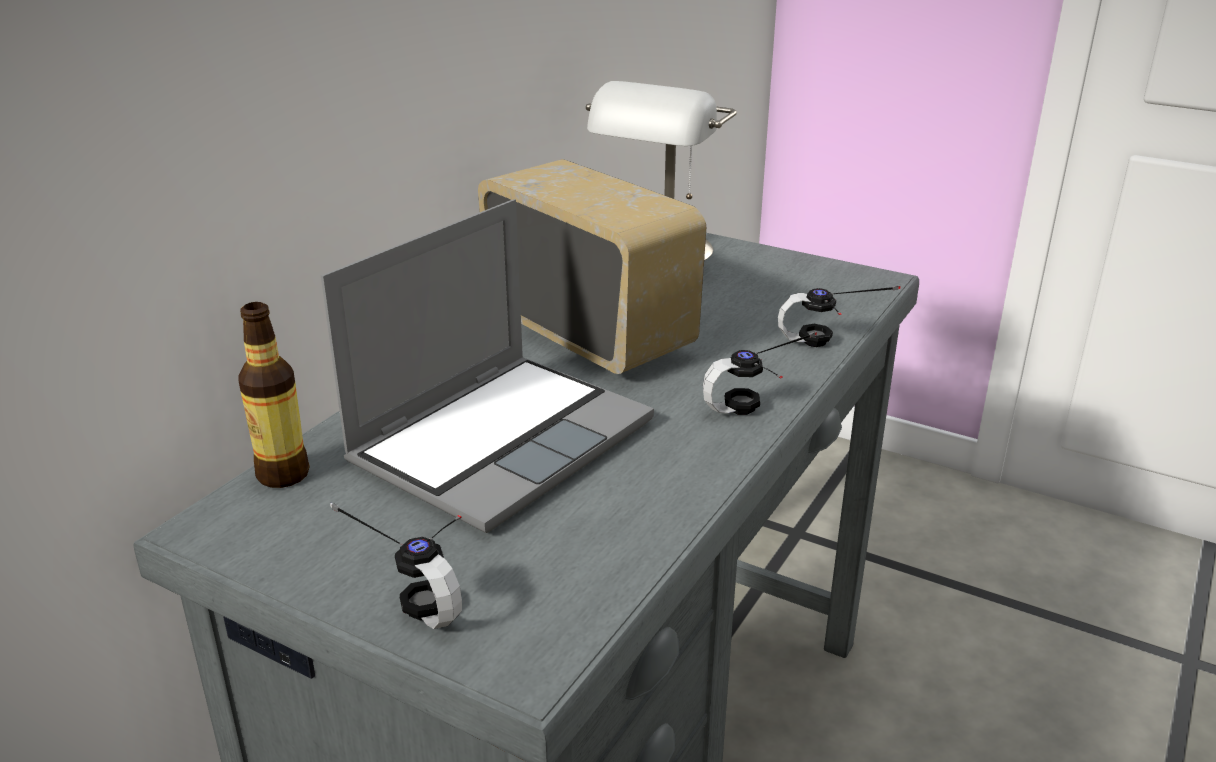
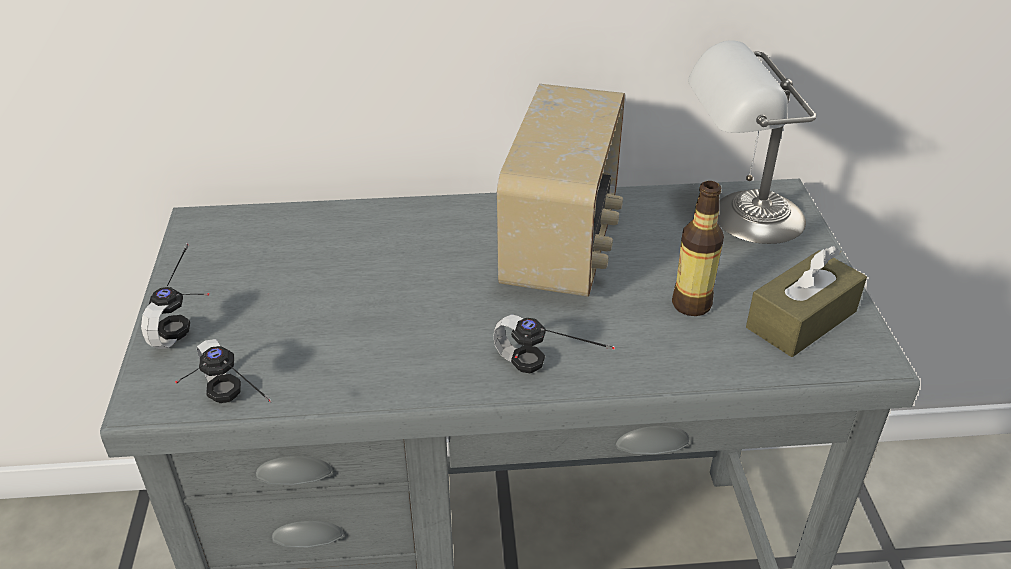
camera: 55 degrees right, 10 degrees up
bottle [238,302,310,488] -> bottle moved to [672,181,724,316]
laptop [321,199,654,533] -> none
headphones [778,285,901,347] -> headphones moved to [175,339,271,403]
none -> brown tissue box [746,246,867,357]

